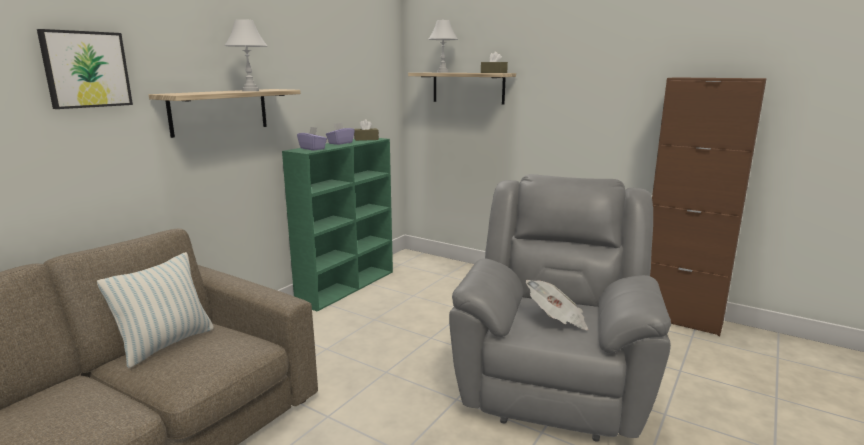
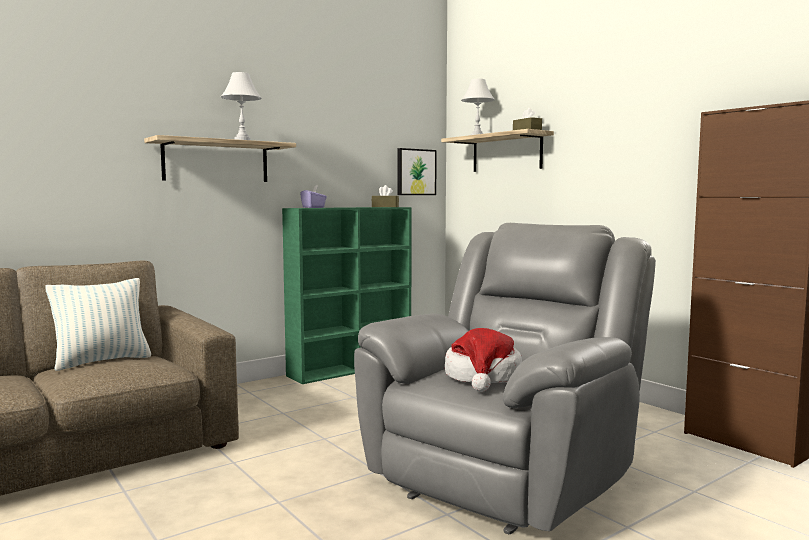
camera: 20 degrees right, 10 degrees down
picture [37,29,133,109] -> picture moved to [397,148,437,195]
purple tissue box [326,123,355,145] -> none
newspaper [526,280,588,330] -> hat [445,328,522,392]

